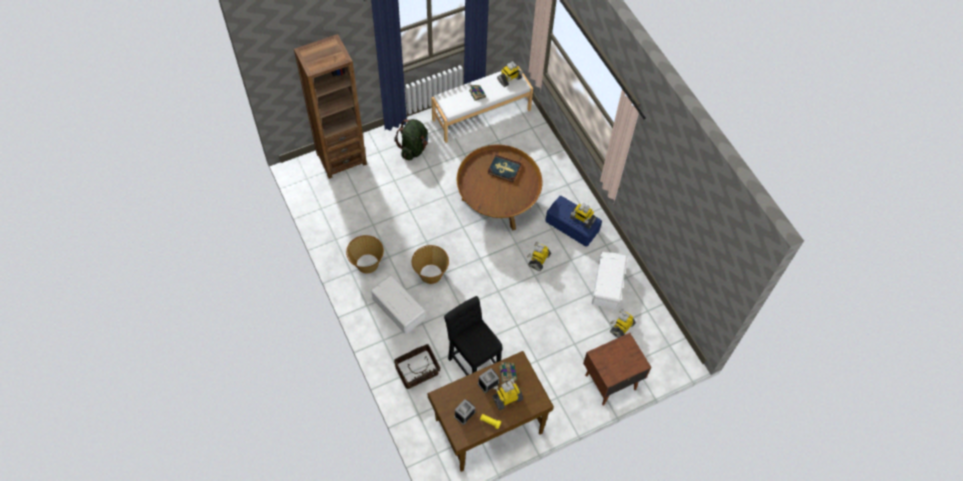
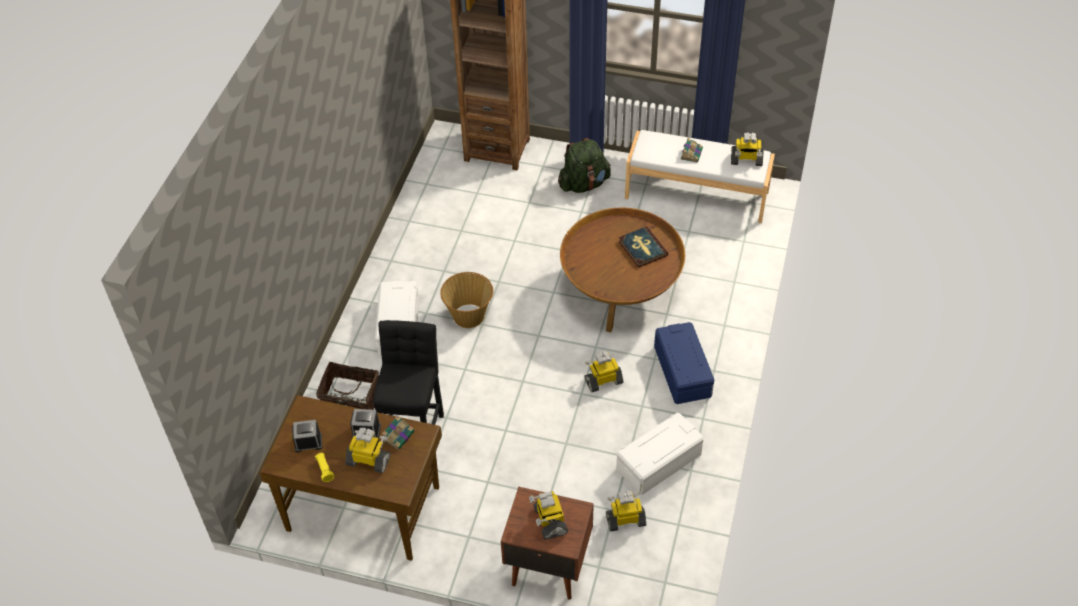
camera: 45 degrees right, 10 degrees down
basket [346,235,384,273] -> none
toy robot [570,203,596,229] -> toy robot moved to [529,491,568,539]

